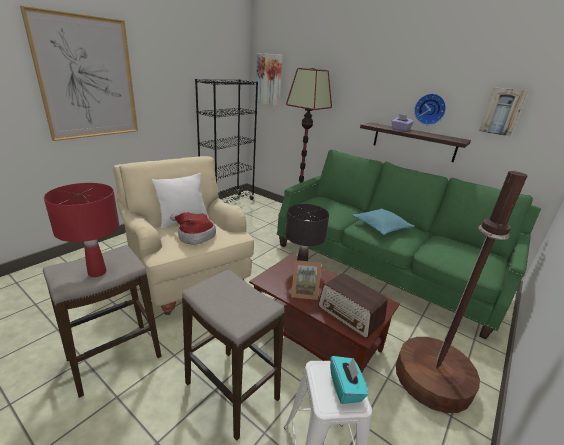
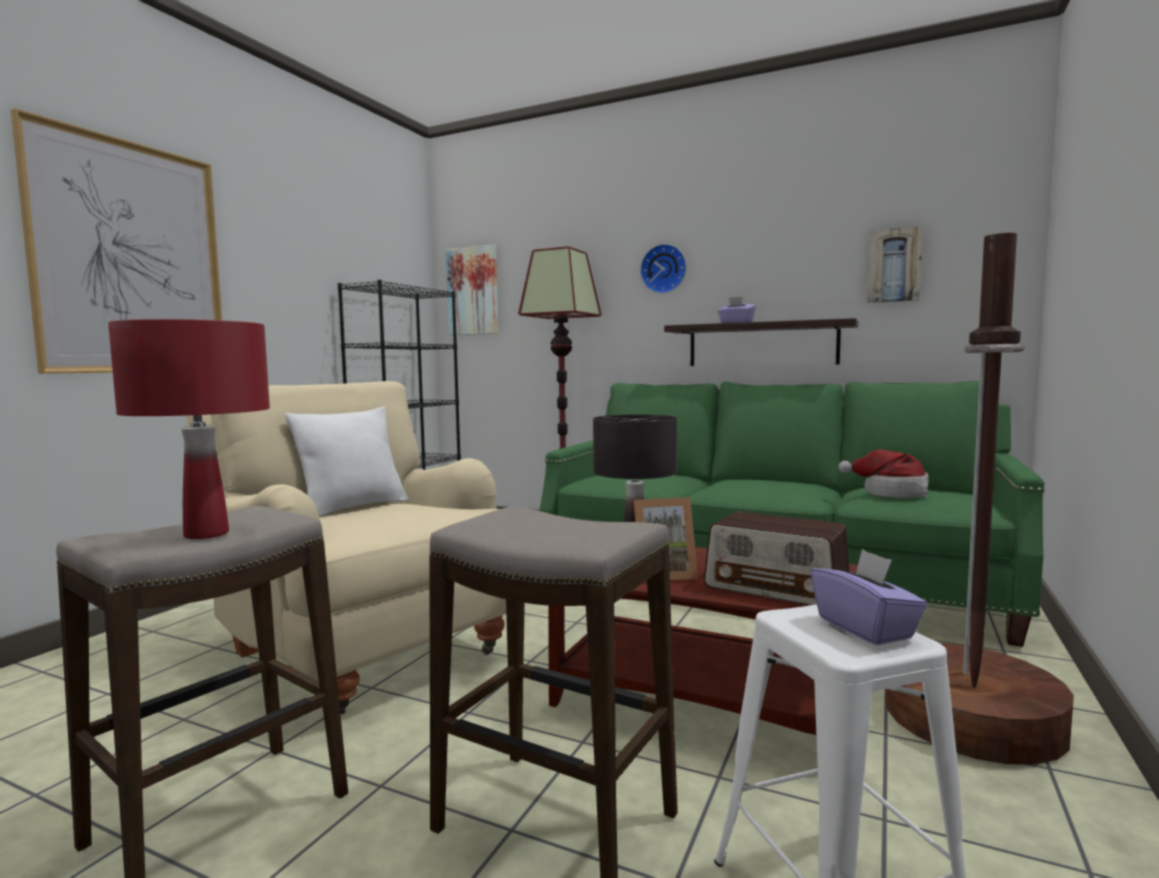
camera: 10 degrees left, 20 degrees down
hat [170,212,216,245] -> hat moved to [838,449,929,498]
turquoise tissue box [330,356,369,404] -> purple tissue box [811,549,927,645]
turquoise pillow [352,208,415,235] -> none
wall clock [414,93,446,125] -> wall clock moved to [640,244,687,294]

